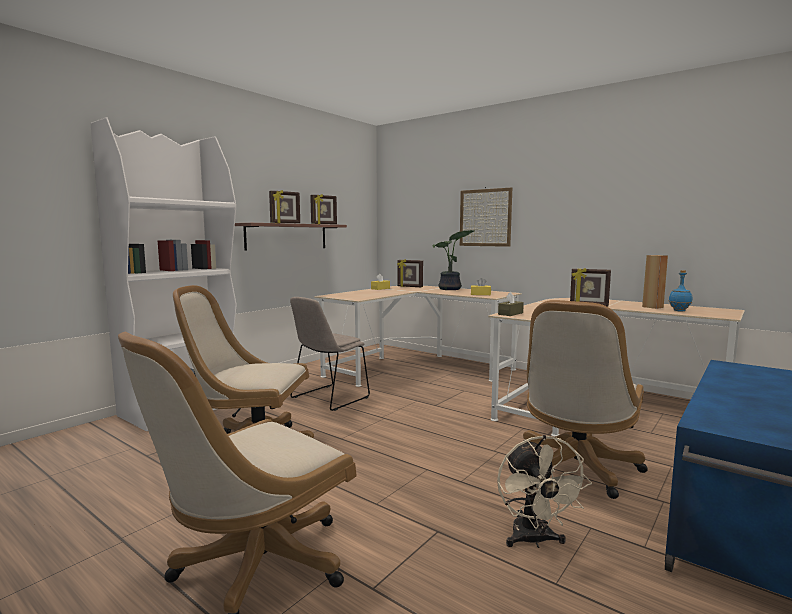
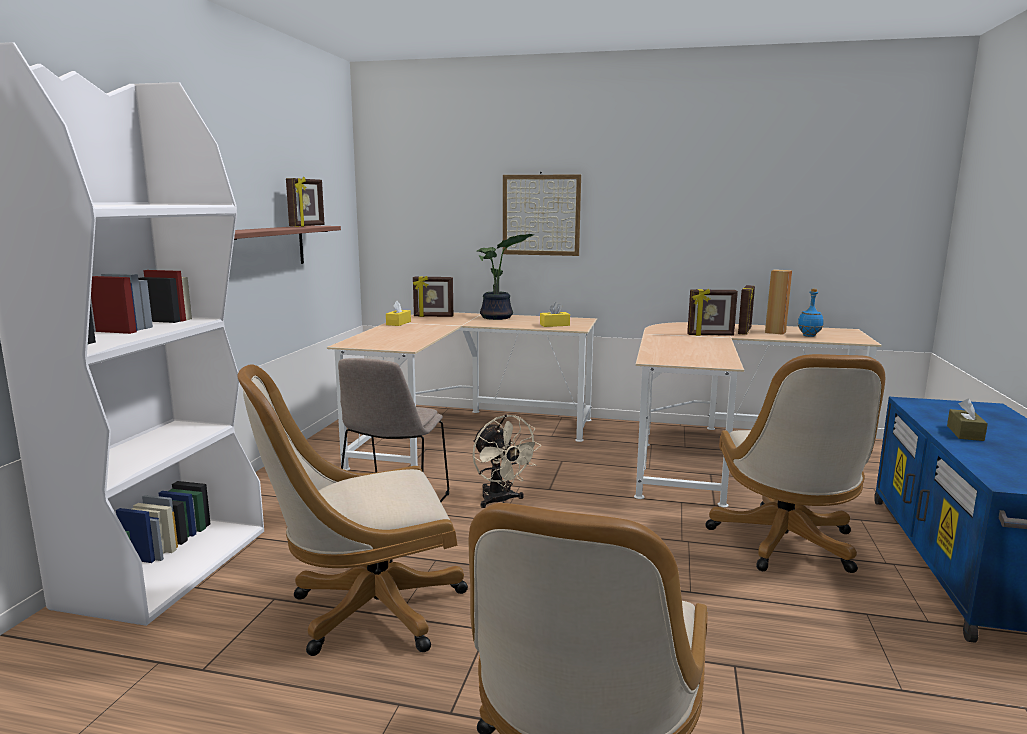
camera: 25 degrees left, 5 degrees up
picture frame [269,190,300,223] -> picture frame moved to [738,285,755,335]
beige fan [497,435,592,548] -> beige fan moved to [473,414,542,508]
brown tissue box [498,292,524,316] -> brown tissue box moved to [947,399,988,441]

